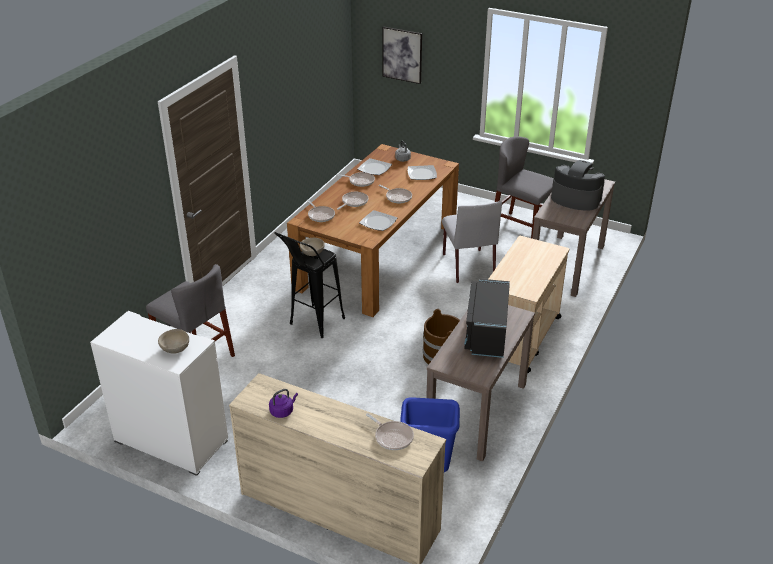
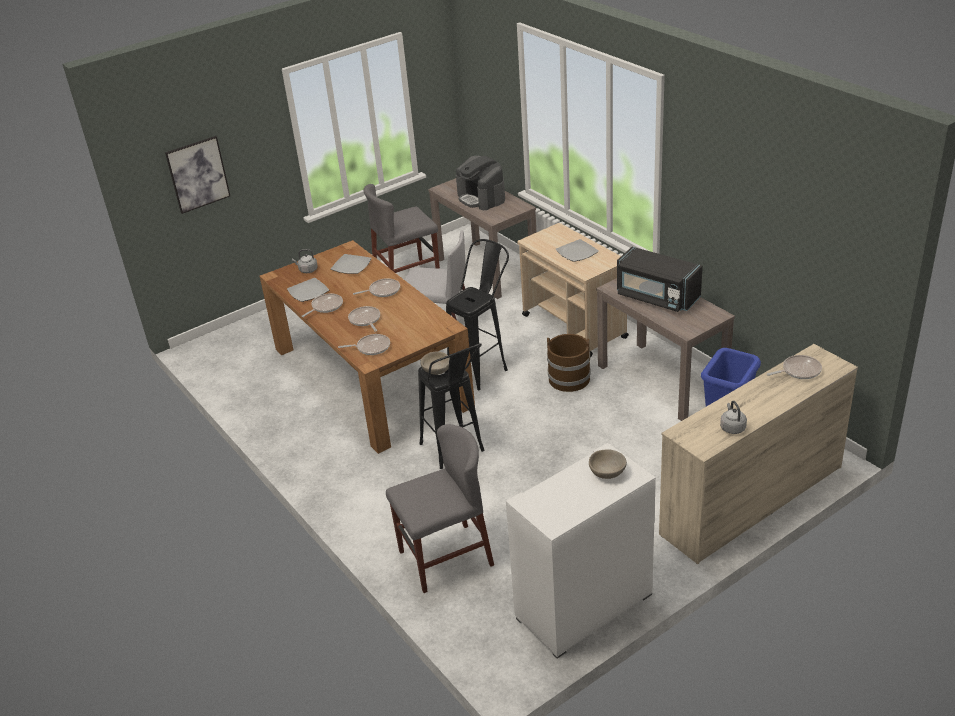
camera: 60 degrees left, 0 degrees up
purple kettle [269,389,298,418] -> grey kettle [720,401,747,434]
plate [359,210,397,231] -> plate moved to [555,239,599,262]
coffee machine [551,160,605,211] -> coffee machine turned 90 degrees counterclockwise [456,156,505,210]
none -> black stool [446,239,509,390]

